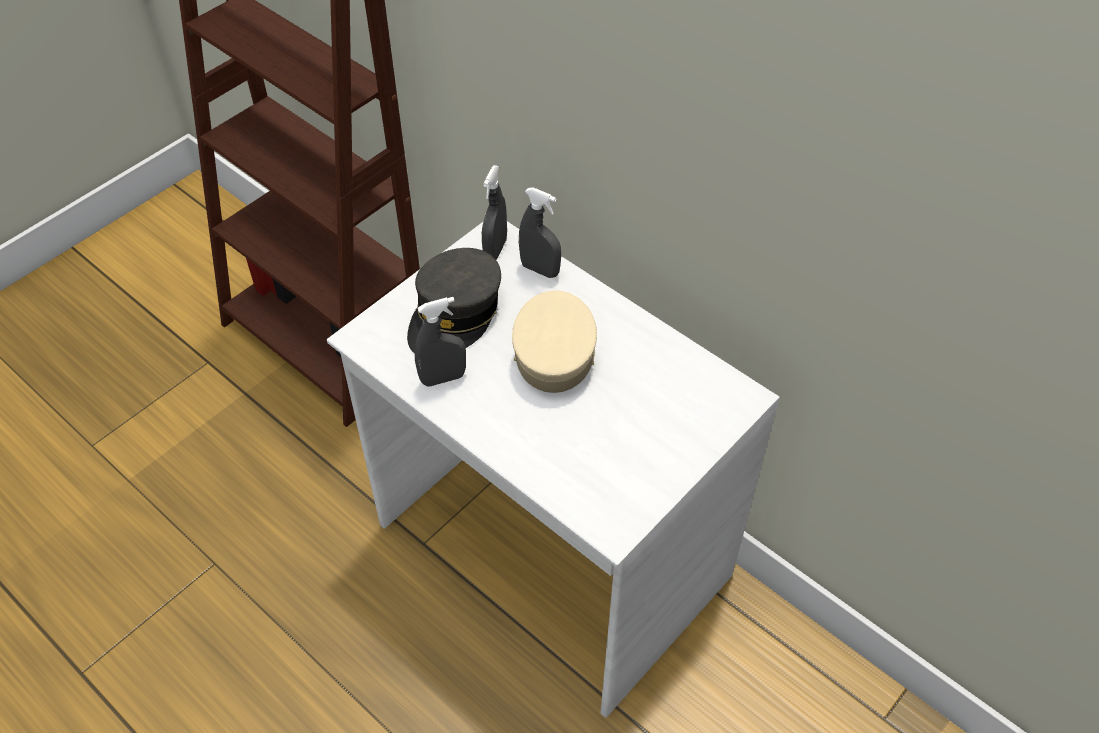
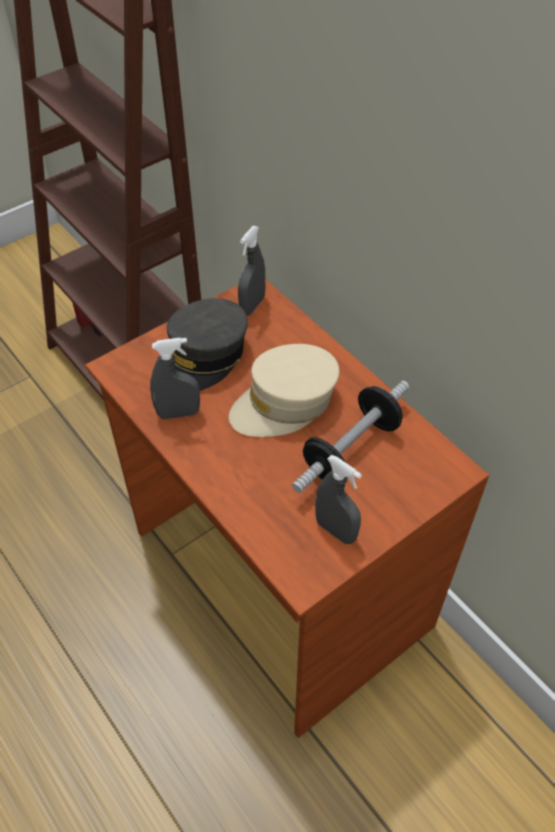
camera: 10 degrees right, 0 degrees up
white desk [327,221,780,718] -> brown desk [85,278,489,738]
beige cap [512,290,597,393] -> beige cap turned 135 degrees counterclockwise [229,344,339,437]
grey spray bottle [519,187,561,278] -> grey spray bottle moved to [315,455,362,544]
none -> dumbbell [292,381,410,493]

